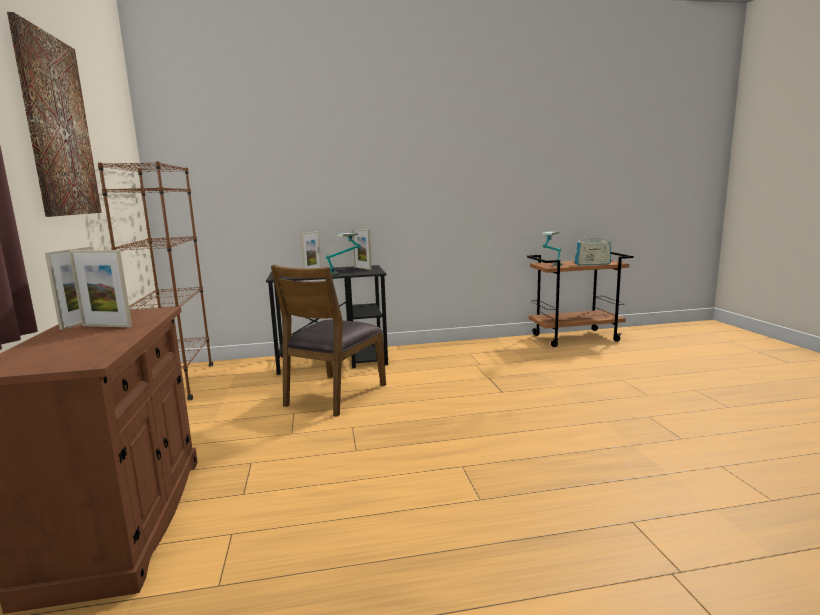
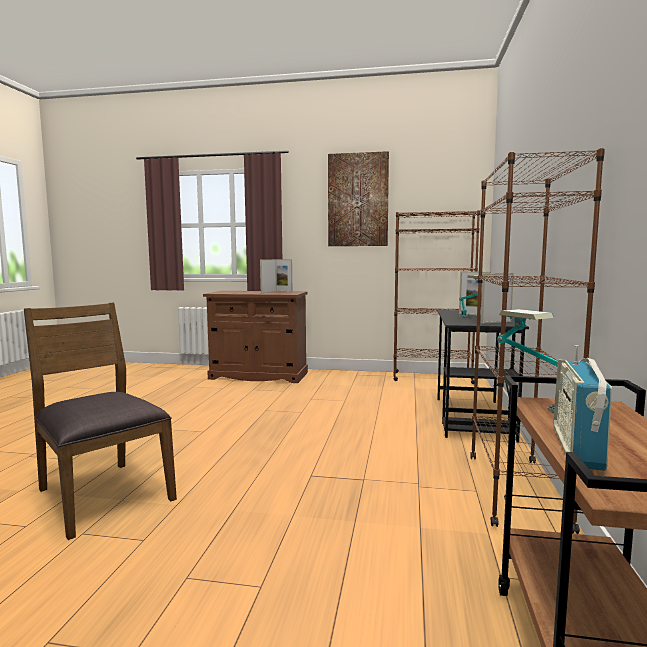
camera: 110 degrees right, 5 degrees down
brown chair [271,265,386,417] -> brown chair moved to [24,302,177,540]
none -> brown bookcase [470,148,605,534]

